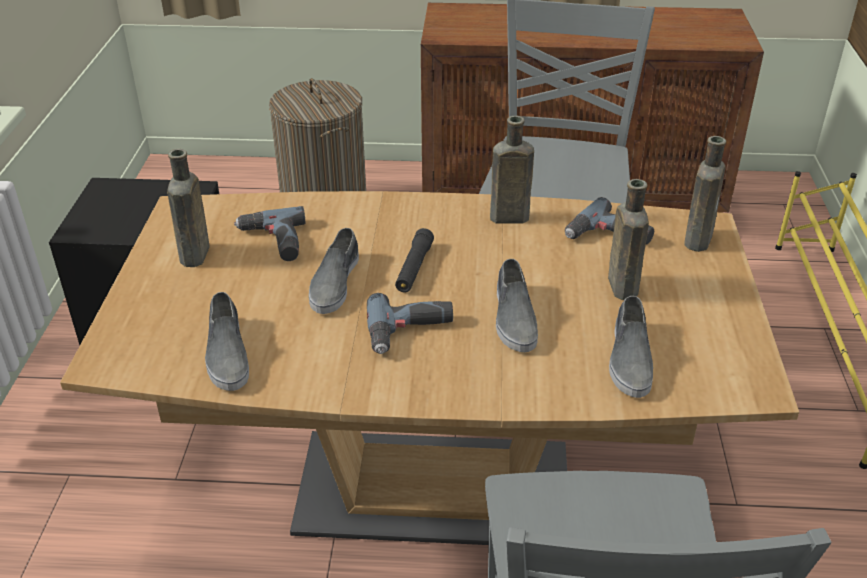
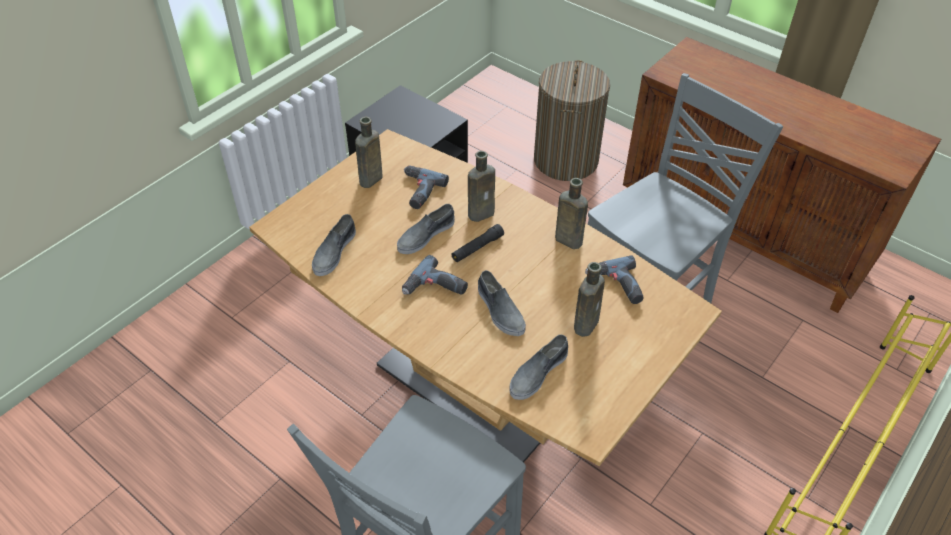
camera: 35 degrees right, 10 degrees up
grey shoe [496,259,538,352] -> grey shoe turned 60 degrees counterclockwise [478,270,526,336]
brown bottle [684,136,726,252] -> brown bottle moved to [468,151,495,222]

